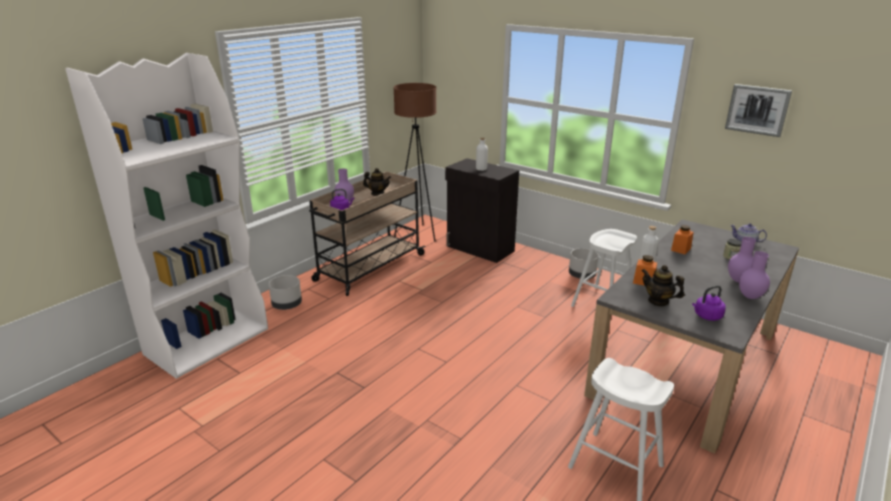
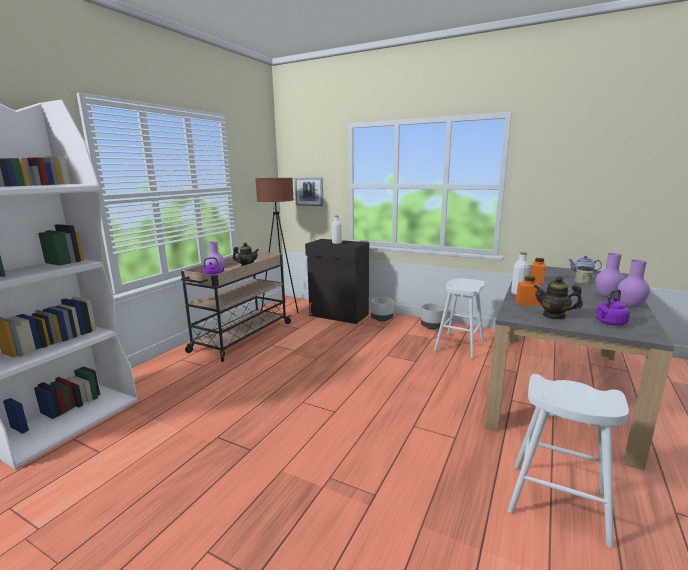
camera: 10 degrees left, 10 degrees down
grey planter [269,275,302,310] -> grey planter moved to [371,297,394,321]
picture [725,84,792,137] -> picture moved to [295,177,324,206]

